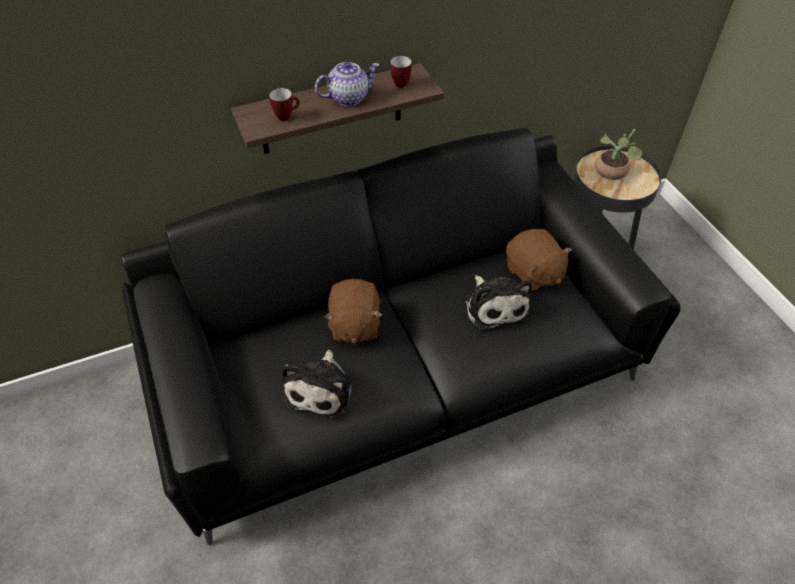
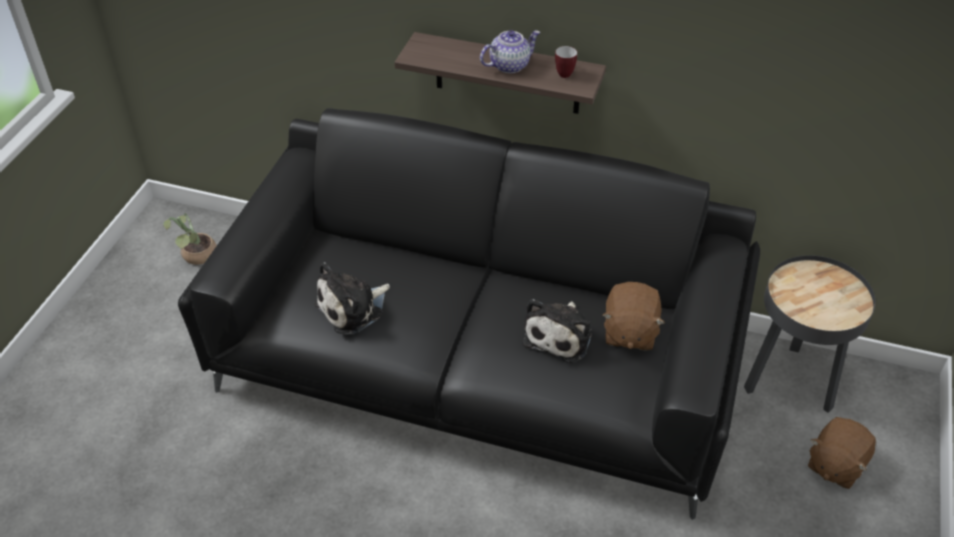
camera: 40 degrees right, 5 degrees down
mug [269,88,299,121] -> none
teapot [315,62,380,106] -> teapot turned 45 degrees counterclockwise [480,30,541,73]
brown plush toy [324,279,382,344] -> brown plush toy moved to [808,417,876,489]
potted plant [595,129,642,180] -> potted plant moved to [163,213,216,265]

